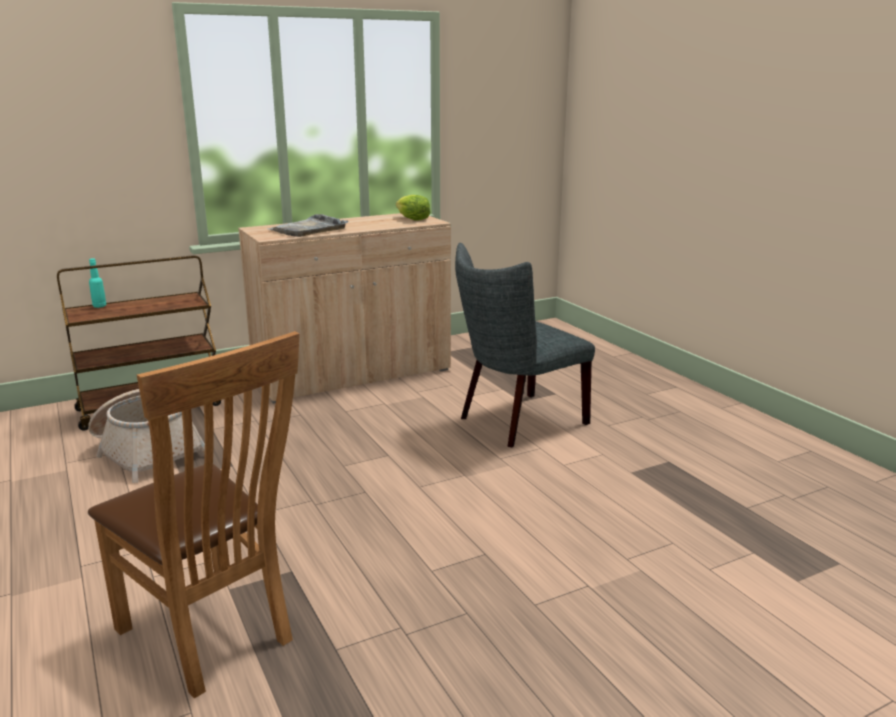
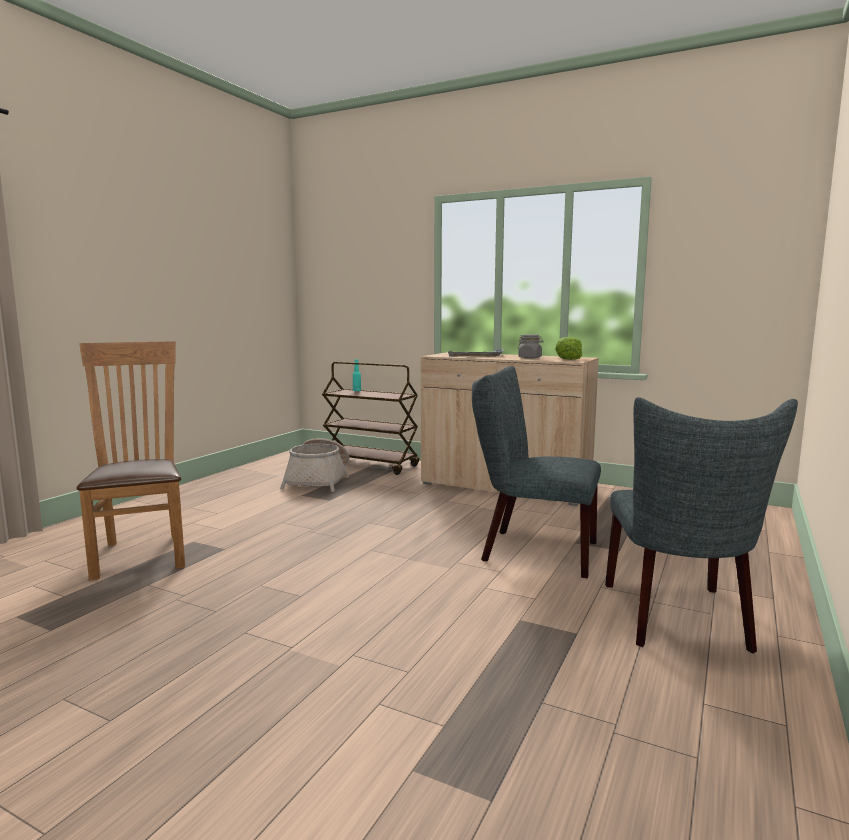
camera: 55 degrees right, 10 degrees down
brown chair [88,331,300,699] -> brown chair turned 150 degrees clockwise [77,341,185,581]
none -> grey jar [518,335,544,359]
none -> grey chair [605,397,798,653]

